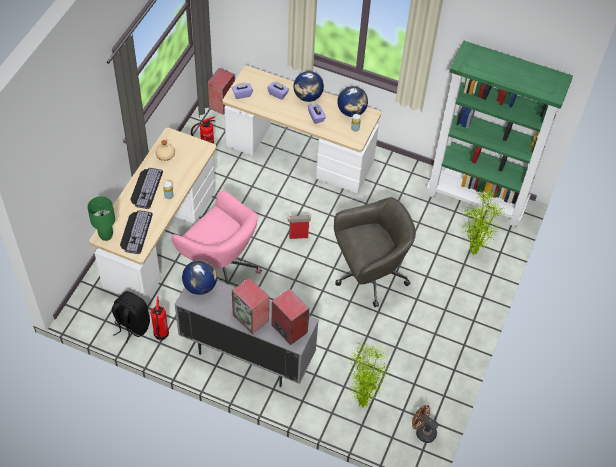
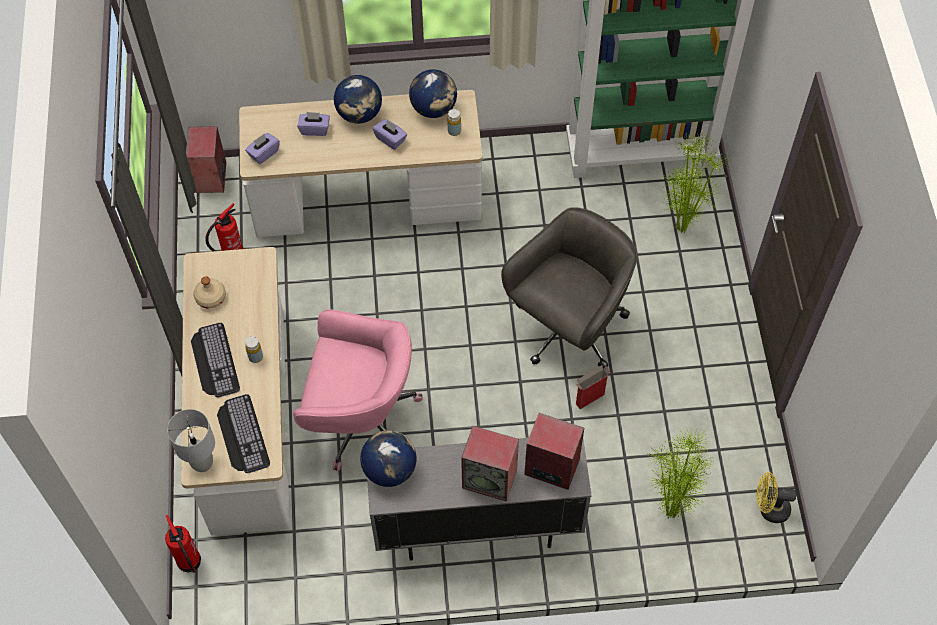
camera: 25 degrees left, 5 degrees up
green table lamp [87,196,115,241] -> grey table lamp [167,409,215,472]
black backpack [112,291,150,343] -> none
fire extinguisher [151,296,169,341] -> fire extinguisher moved to [165,515,201,573]
cardboard box [288,215,311,239] -> cardboard box moved to [576,365,610,409]
brown fan [412,405,439,443] -> yellow fan [757,472,796,523]

